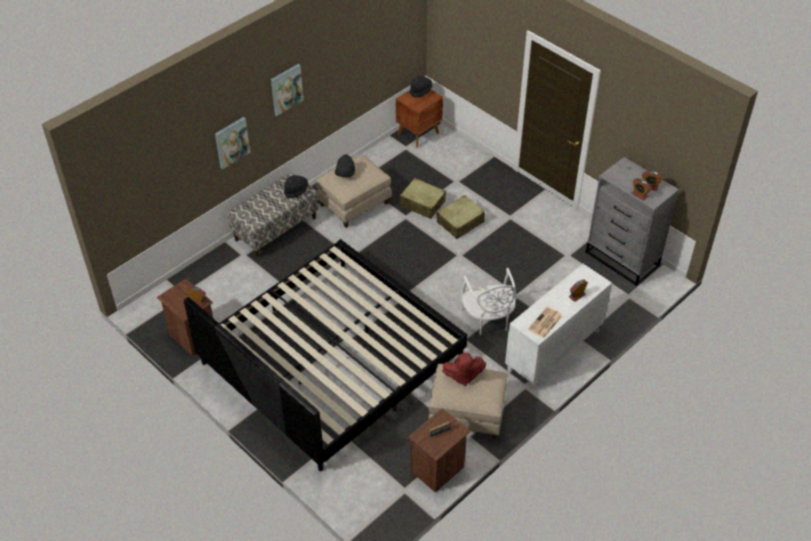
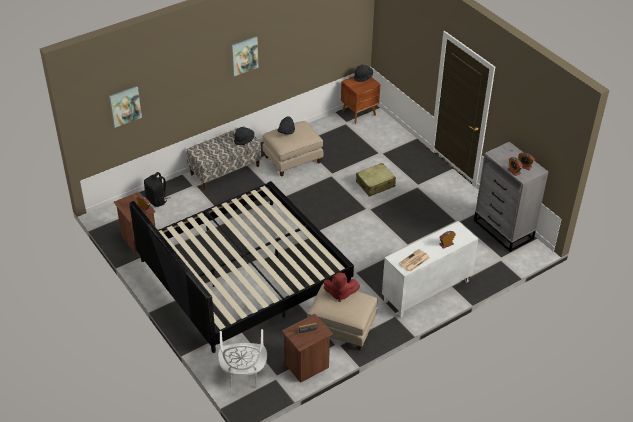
camera: 10 degrees right, 5 degrees down
picture [215,117,250,169] -> picture moved to [109,86,142,128]
beige suitcase [399,178,446,219] -> none
white chair [461,268,516,336] -> white chair moved to [218,329,267,388]
none -> black backpack [144,172,171,207]

